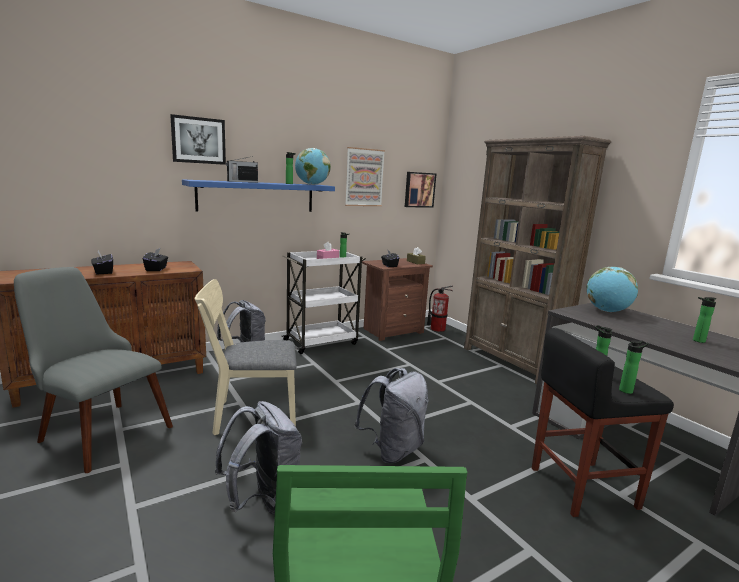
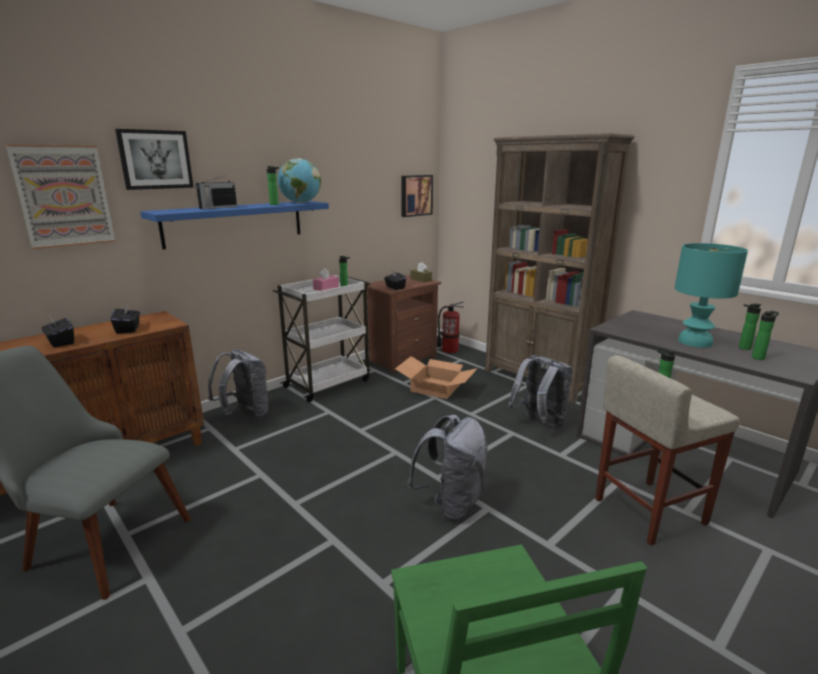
camera: 10 degrees left, 5 degrees up
beige chair [195,279,297,435] -> none
grey backpack [215,401,302,516] -> grey backpack moved to [508,355,573,428]
picture [345,147,385,206] -> picture moved to [6,144,116,250]
black stool [532,328,674,517] -> beige stool [595,355,740,546]
globe [587,267,638,312] -> none
bottle [619,340,648,394] -> bottle moved to [752,311,779,360]
none -> cardboard box [395,356,478,399]
none -> turquoise table lamp [675,243,748,348]

